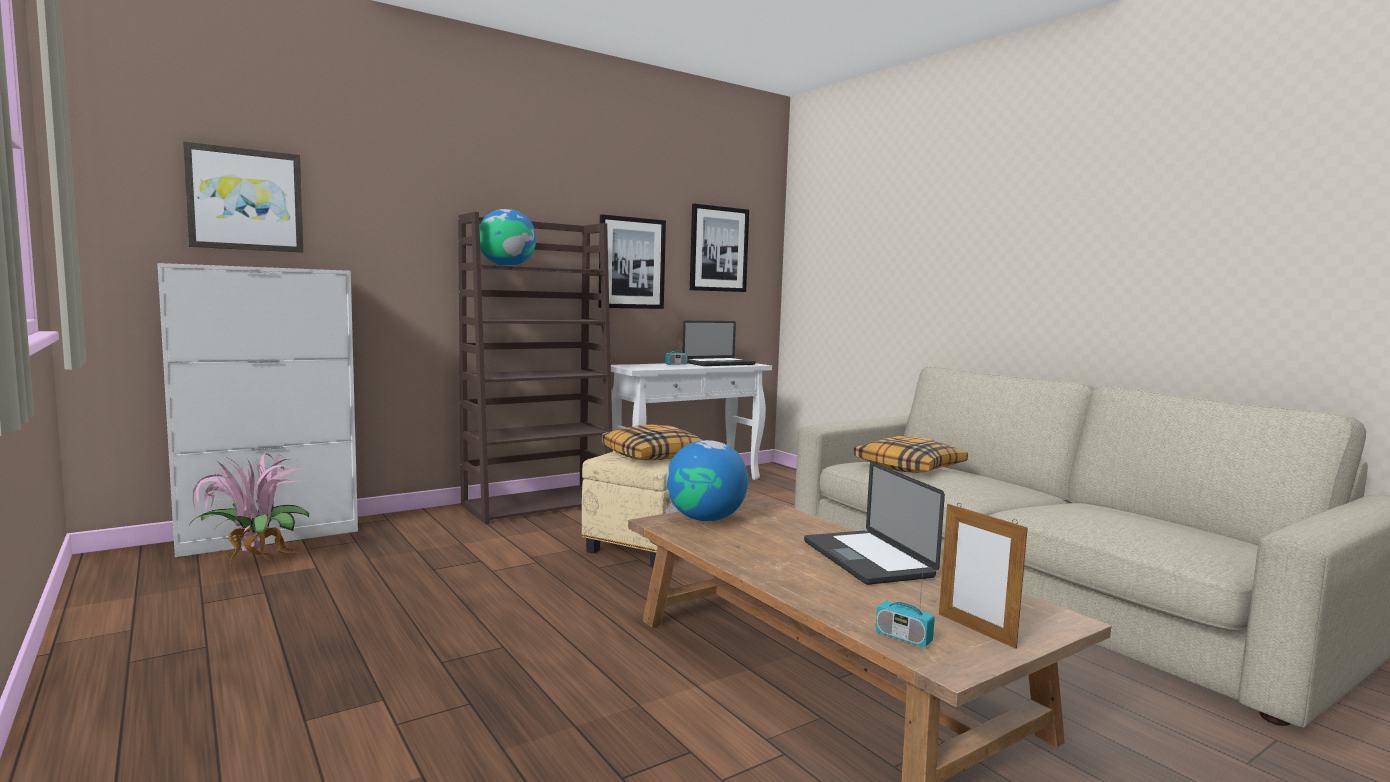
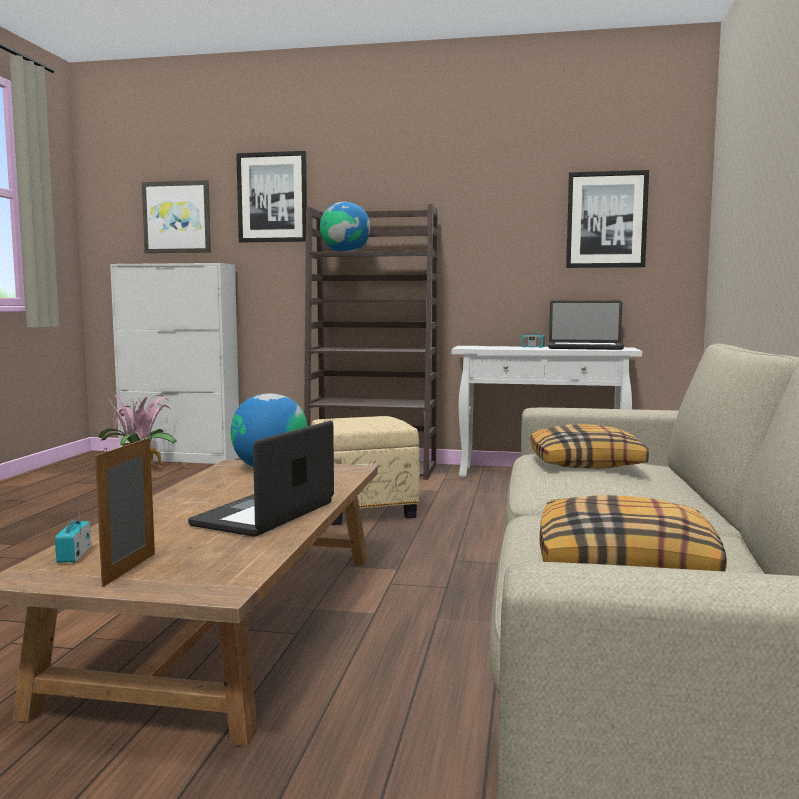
camera: 45 degrees right, 0 degrees up
picture [599,214,666,309] -> picture moved to [236,151,307,242]
pillow [602,425,703,460] -> pillow moved to [539,495,727,572]

